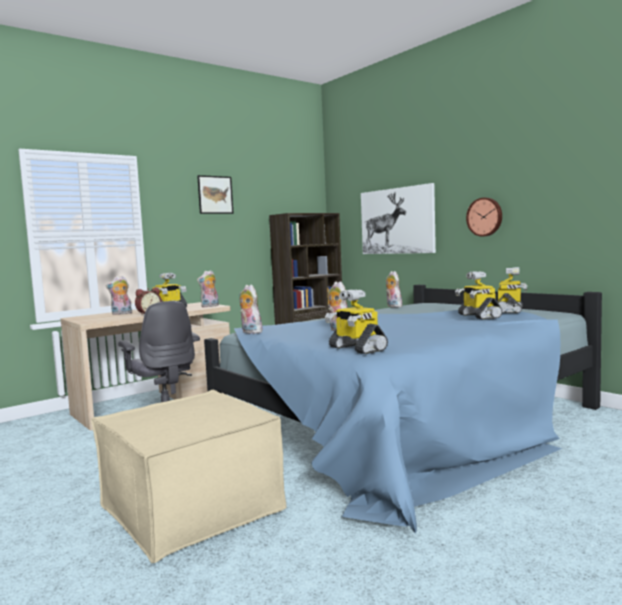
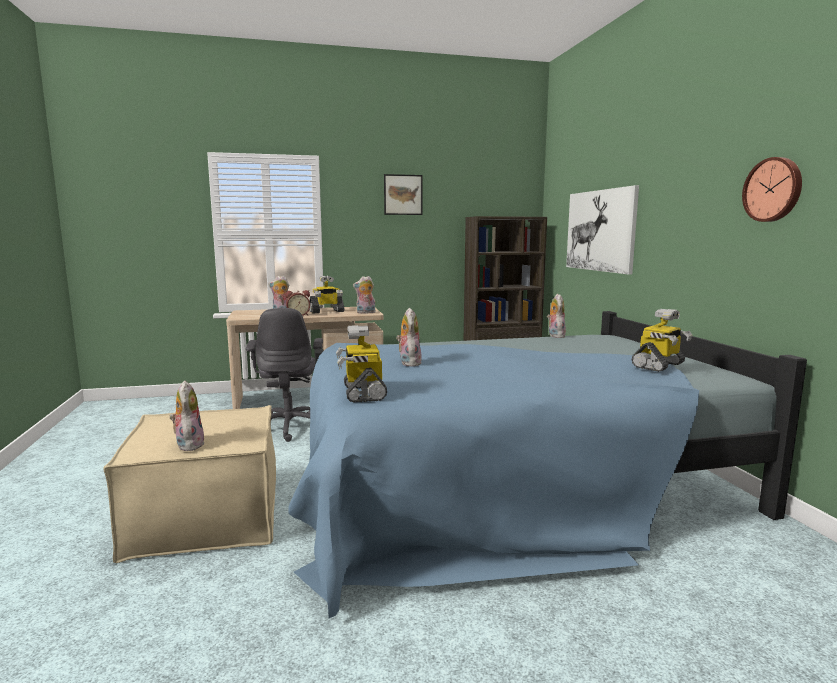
camera: 25 degrees right, 5 degrees up
plush toy [239,285,265,334] -> plush toy moved to [170,381,205,451]
toy robot [455,271,503,320] -> none
wall clock [466,198,502,237] -> wall clock moved to [742,157,802,222]

